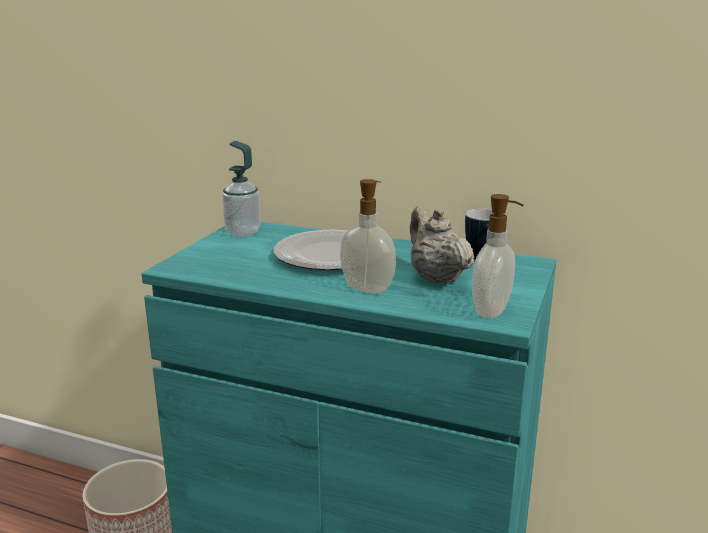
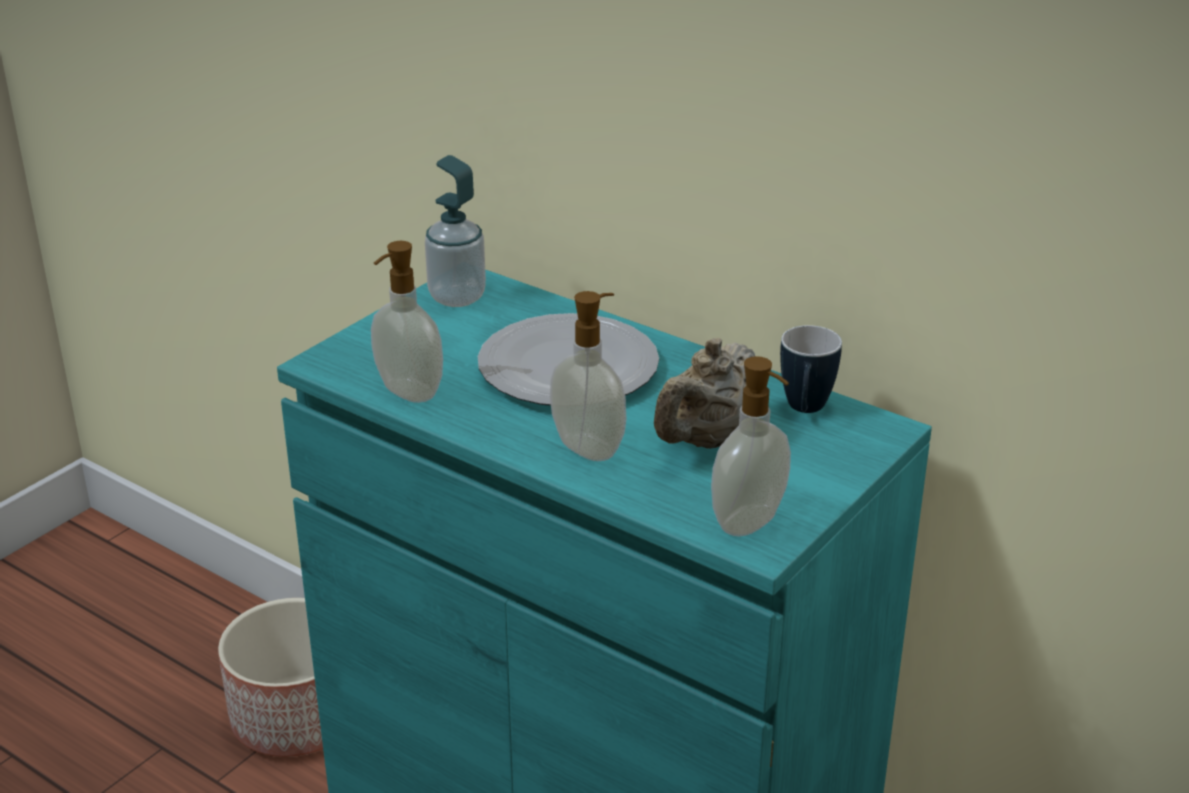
camera: 15 degrees right, 10 degrees up
beige teapot [410,206,474,284] -> beige teapot turned 135 degrees counterclockwise [654,338,755,449]
none -> soap dispenser [371,241,443,403]

